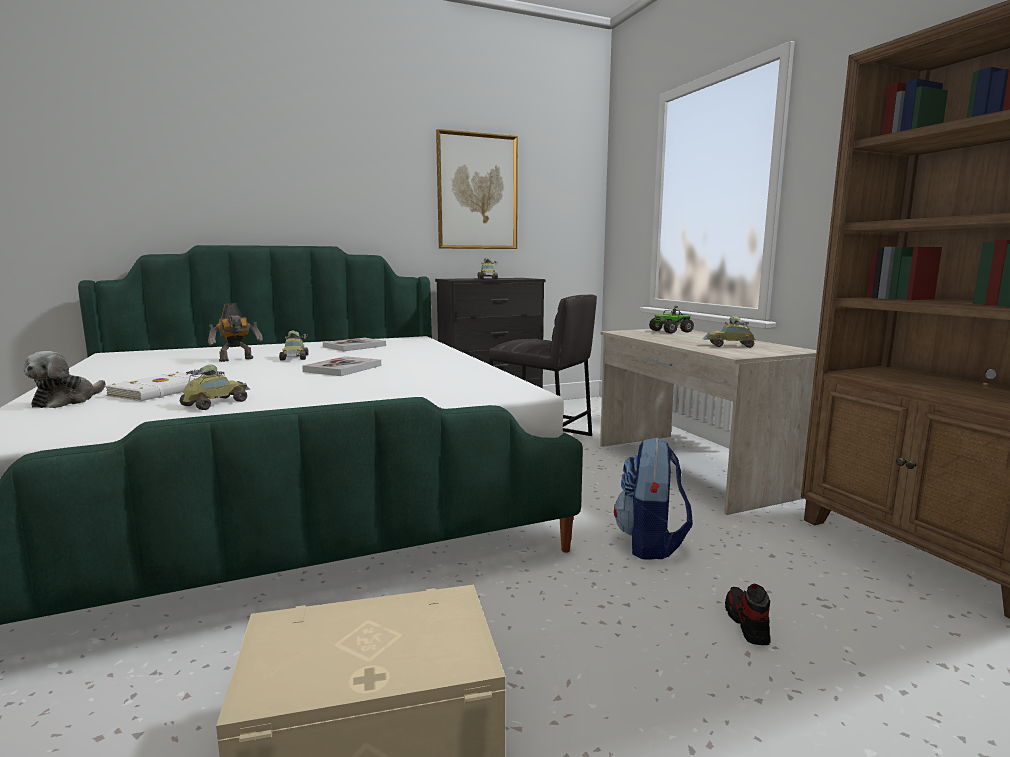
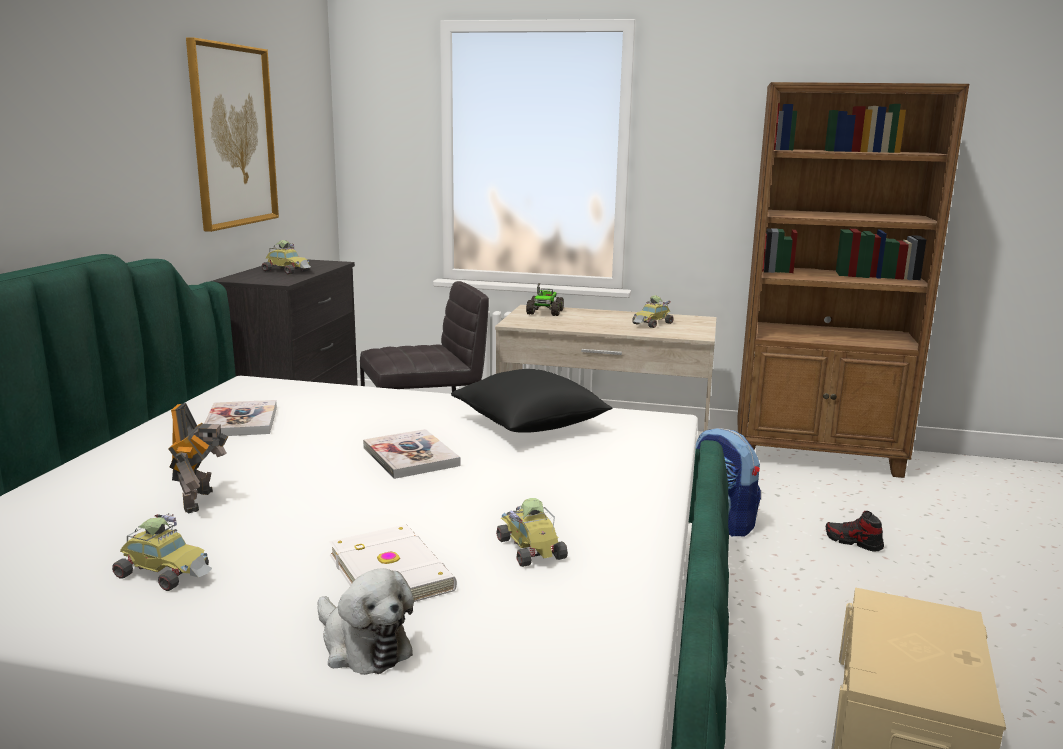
camera: 55 degrees left, 5 degrees up
toy car [279,330,308,361] -> toy car moved to [112,513,212,591]
none -> black pillow [451,369,612,433]

